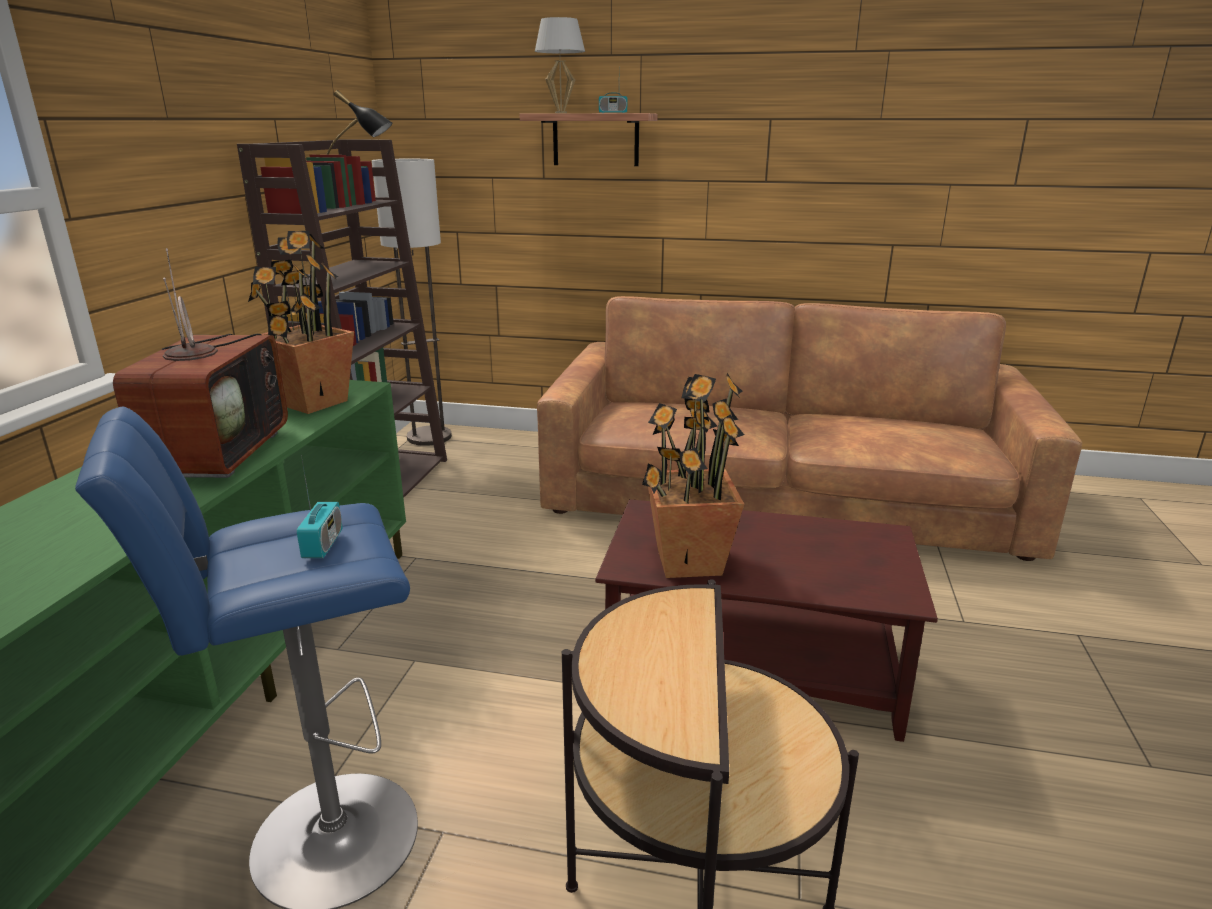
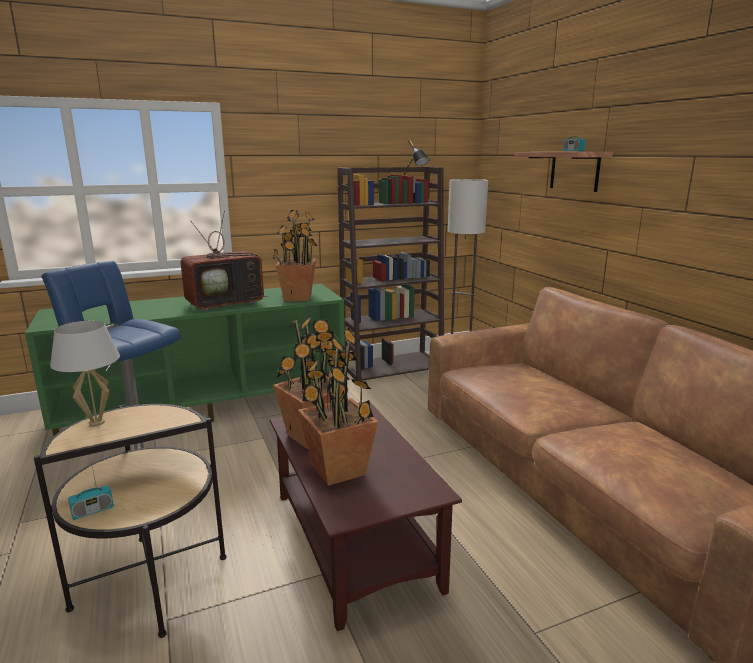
camera: 55 degrees right, 5 degrees down
radio [297,455,342,558] -> radio moved to [68,460,114,520]
white table lamp [535,17,585,113] -> white table lamp moved to [50,321,120,426]
none -> potted plant [298,328,378,486]

